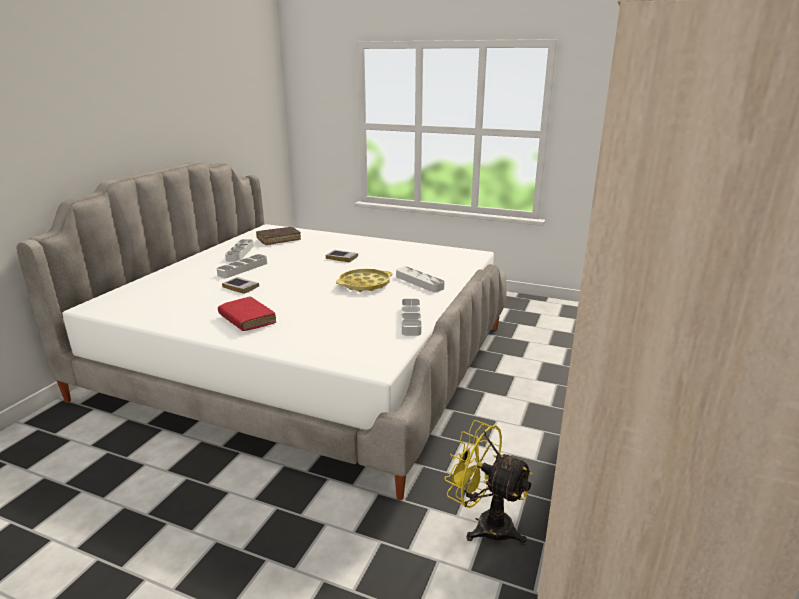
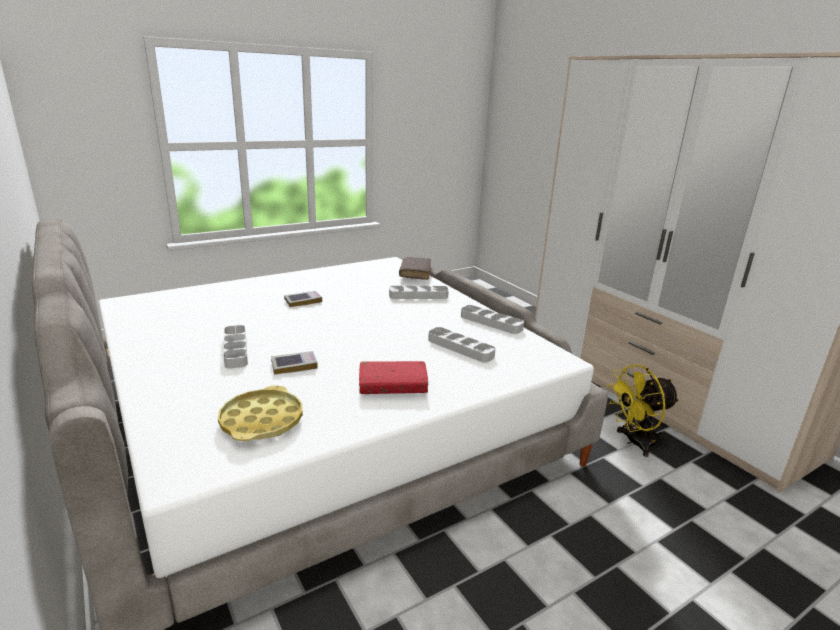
camera: 55 degrees left, 0 degrees up
grey tray [225,239,254,262] -> grey tray moved to [428,327,496,363]
brown book [256,227,301,245] -> brown book moved to [399,257,431,280]
yellow tray [336,269,392,292] -> yellow tray moved to [218,386,303,441]

